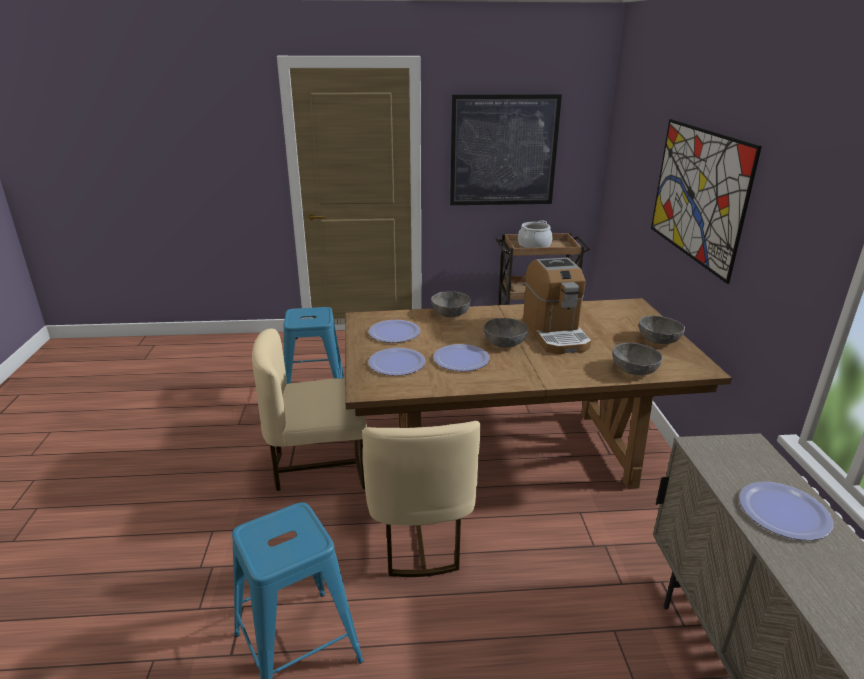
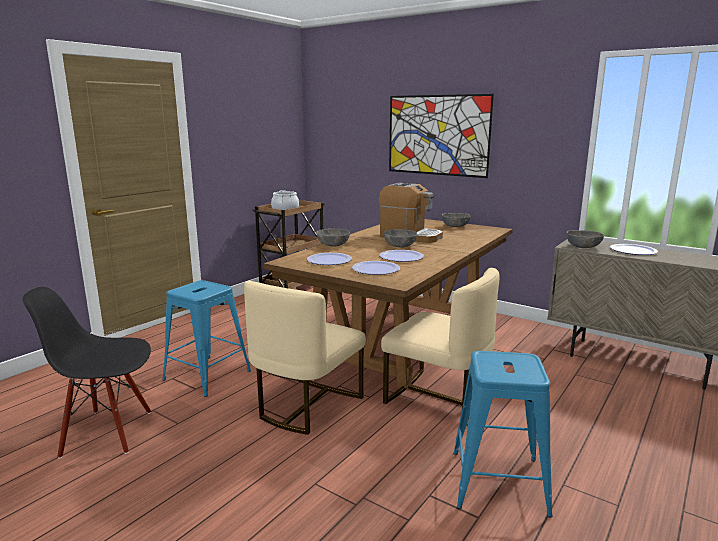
camera: 50 degrees left, 10 degrees down
picture [450,94,562,205] -> none
grey bowl [613,343,663,375] -> grey bowl moved to [567,230,604,248]
none -> black chair [23,287,151,459]

